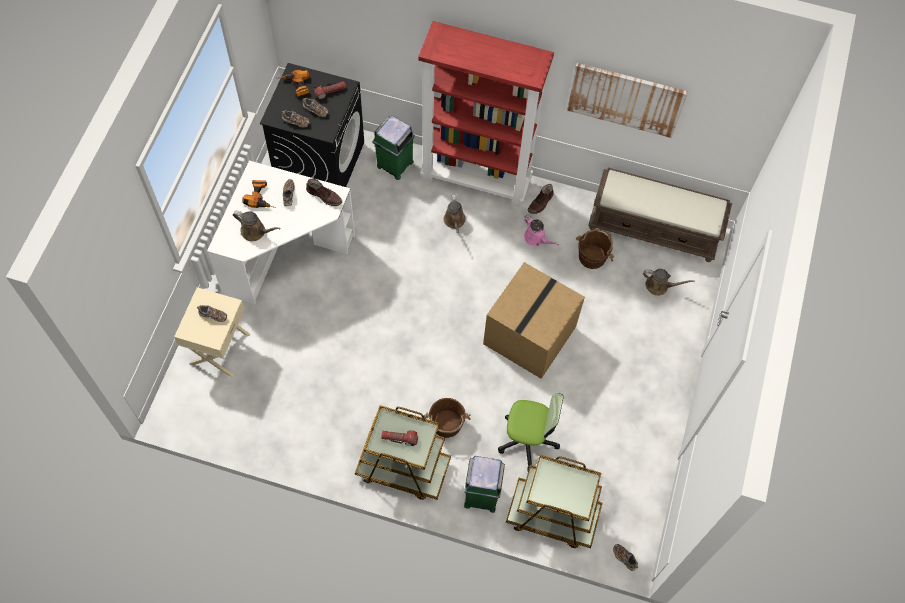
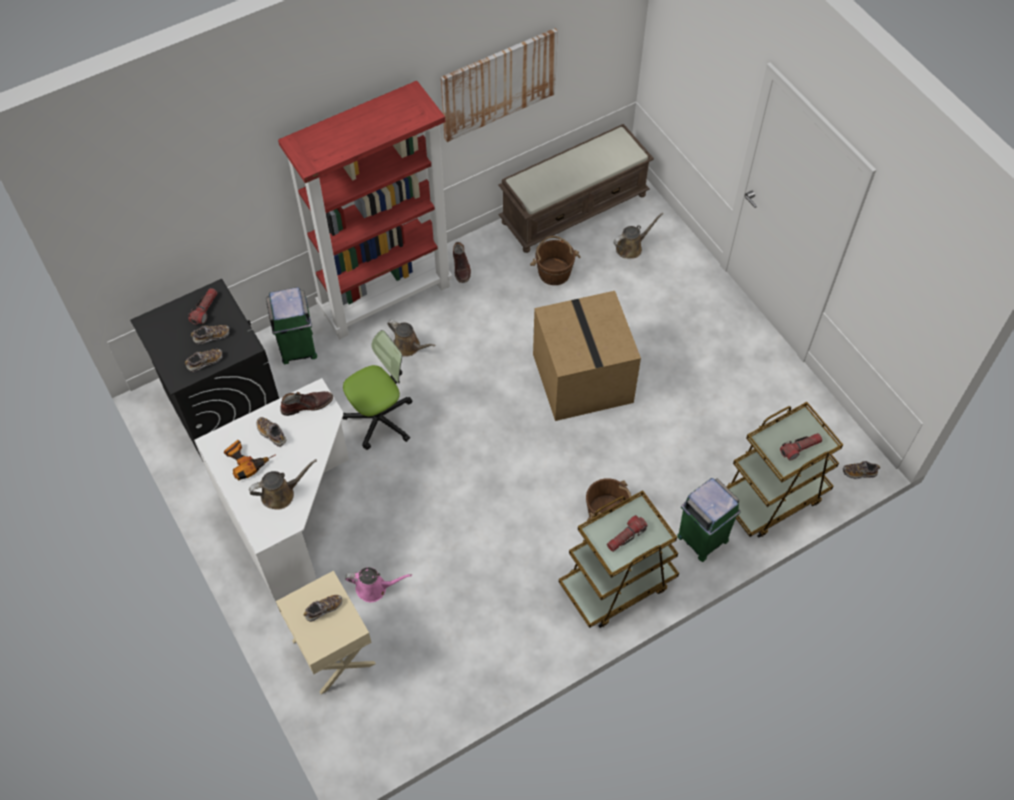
camera: 45 degrees left, 5 degrees down
power drill [276,70,310,97] -> none
office chair [498,394,563,471] -> office chair moved to [342,330,413,450]
pink watering can [524,215,559,247] -> pink watering can moved to [345,567,412,602]
none -> flashlight [780,433,822,460]

